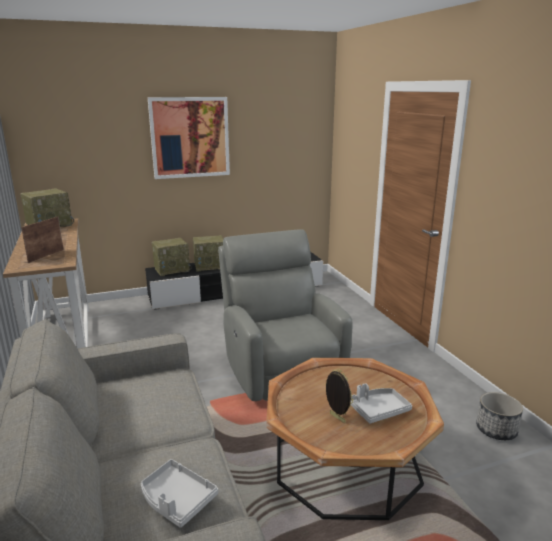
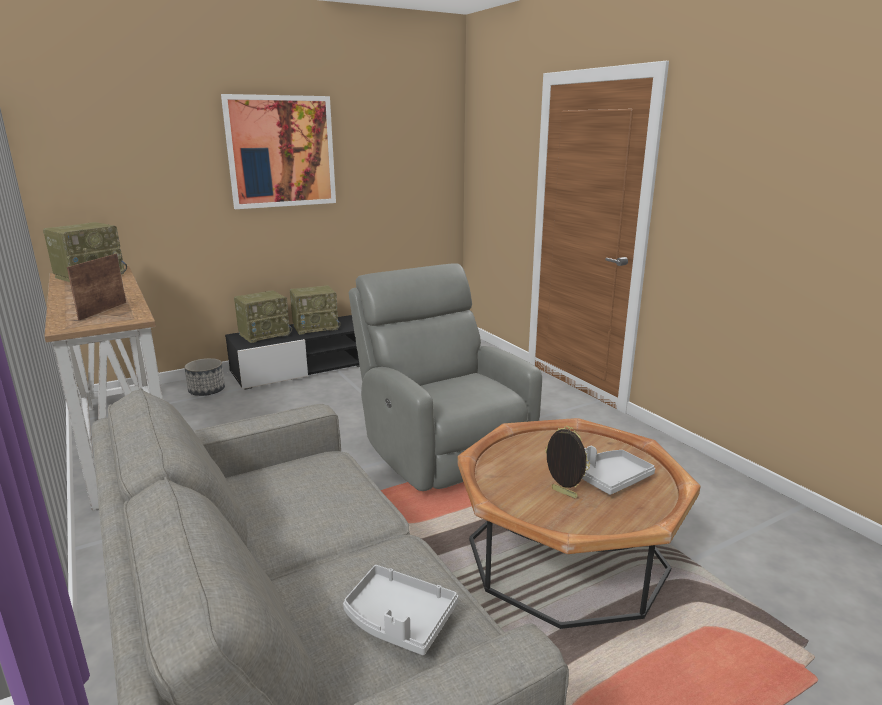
camera: 10 degrees left, 0 degrees up
planter [476,392,523,440] -> planter moved to [184,358,225,396]

